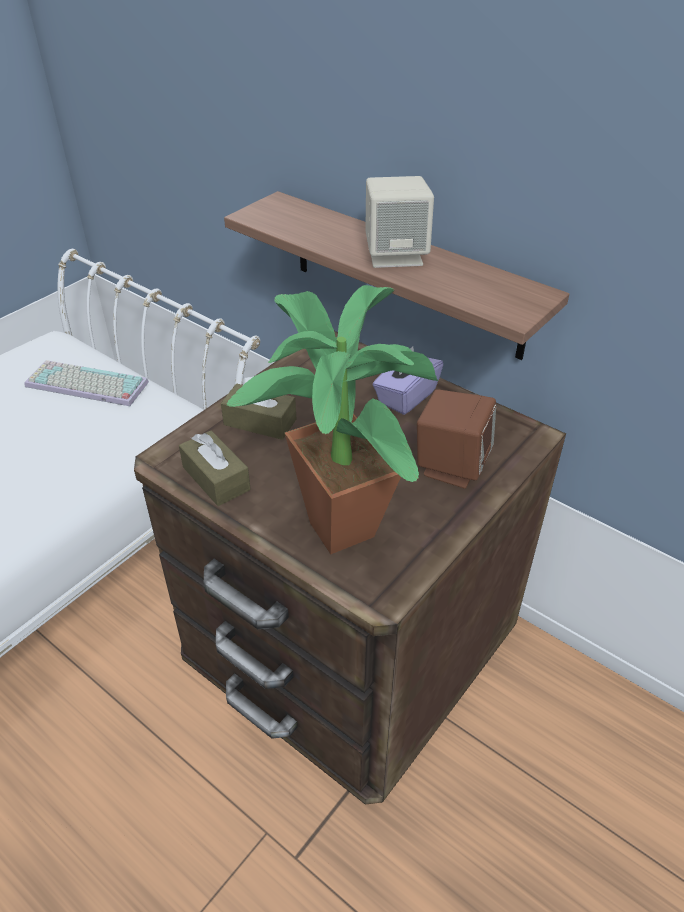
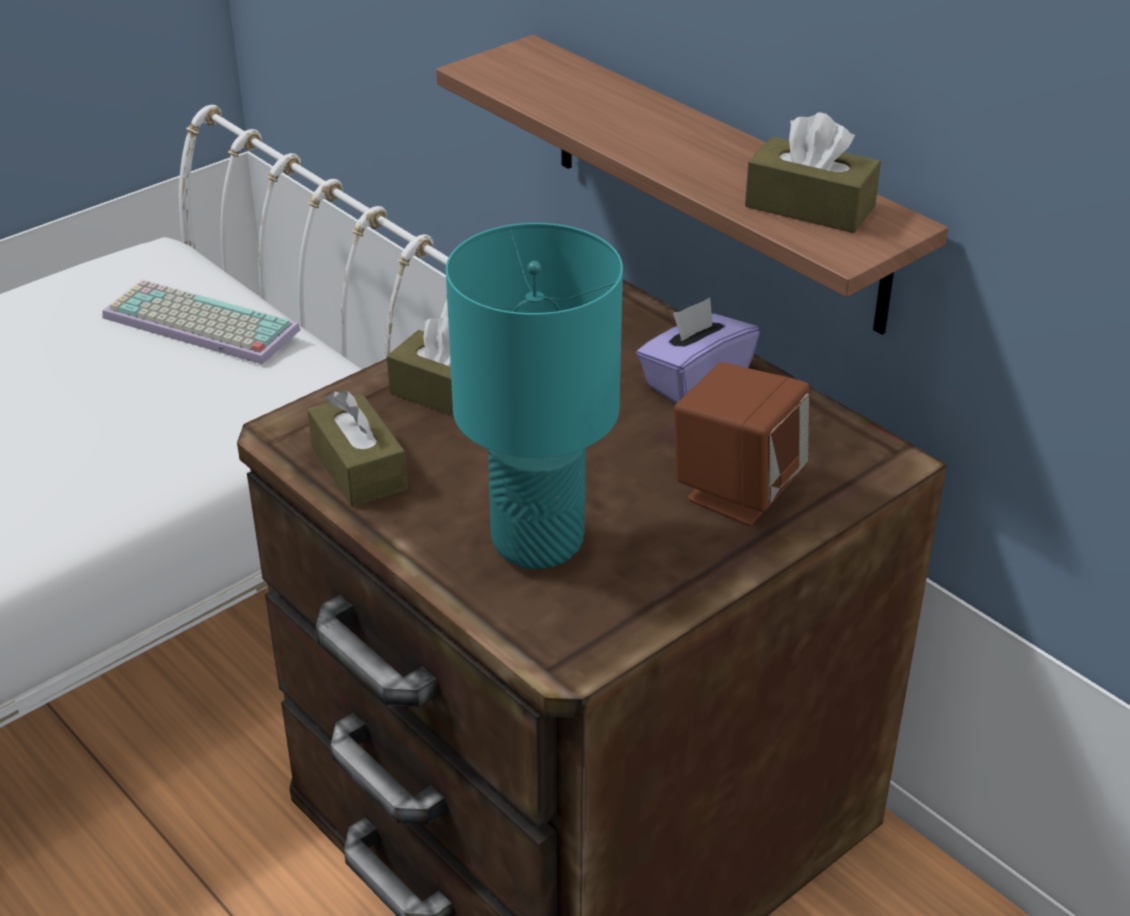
camera: 10 degrees right, 5 degrees down
potted plant [226,285,438,554] -> turquoise table lamp [446,223,623,569]
beige speaker [365,176,434,268] -> none
none -> brown tissue box [745,113,881,233]

